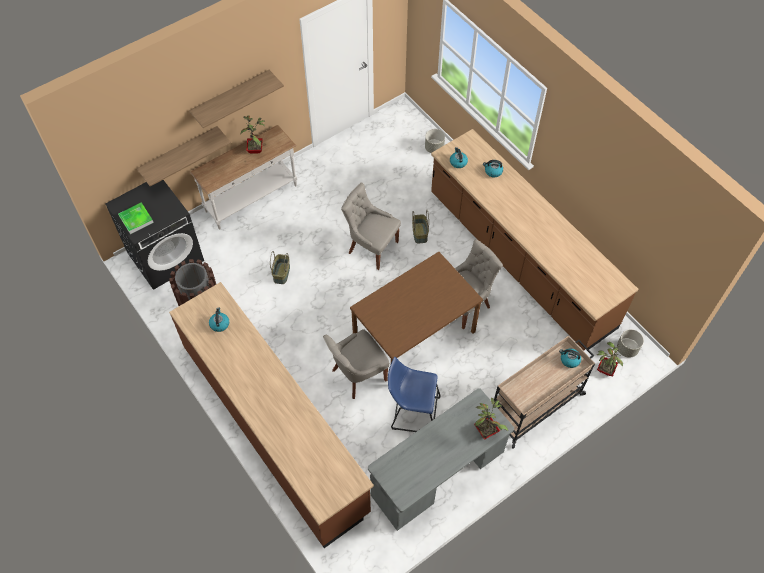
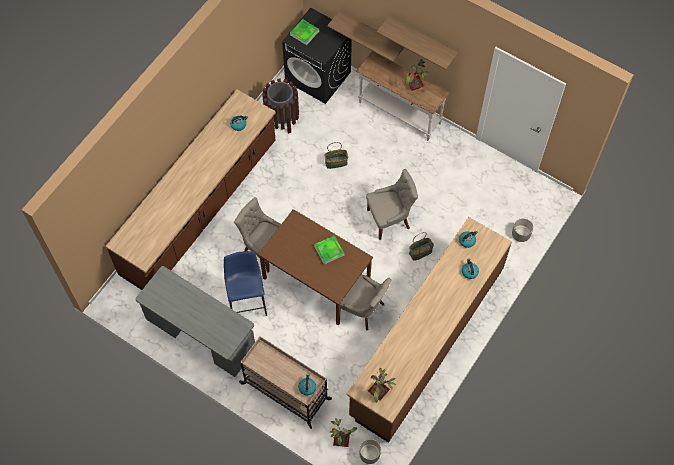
camera: 70 degrees right, 5 degrees up
grey chair [341,183,401,270] -> grey chair turned 60 degrees clockwise [366,169,418,240]
potted plant [474,398,508,440] -> potted plant moved to [368,368,396,403]
none -> tray [314,235,344,265]

